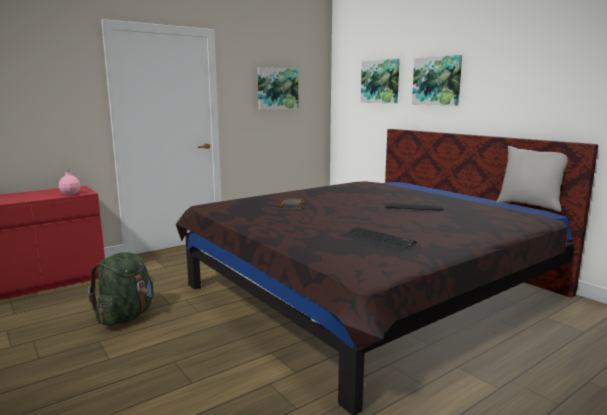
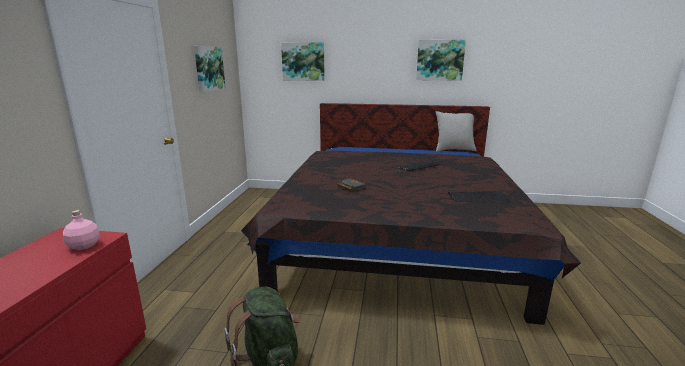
camera: 45 degrees left, 5 degrees up
picture [412,55,462,106] -> picture moved to [416,40,466,81]

